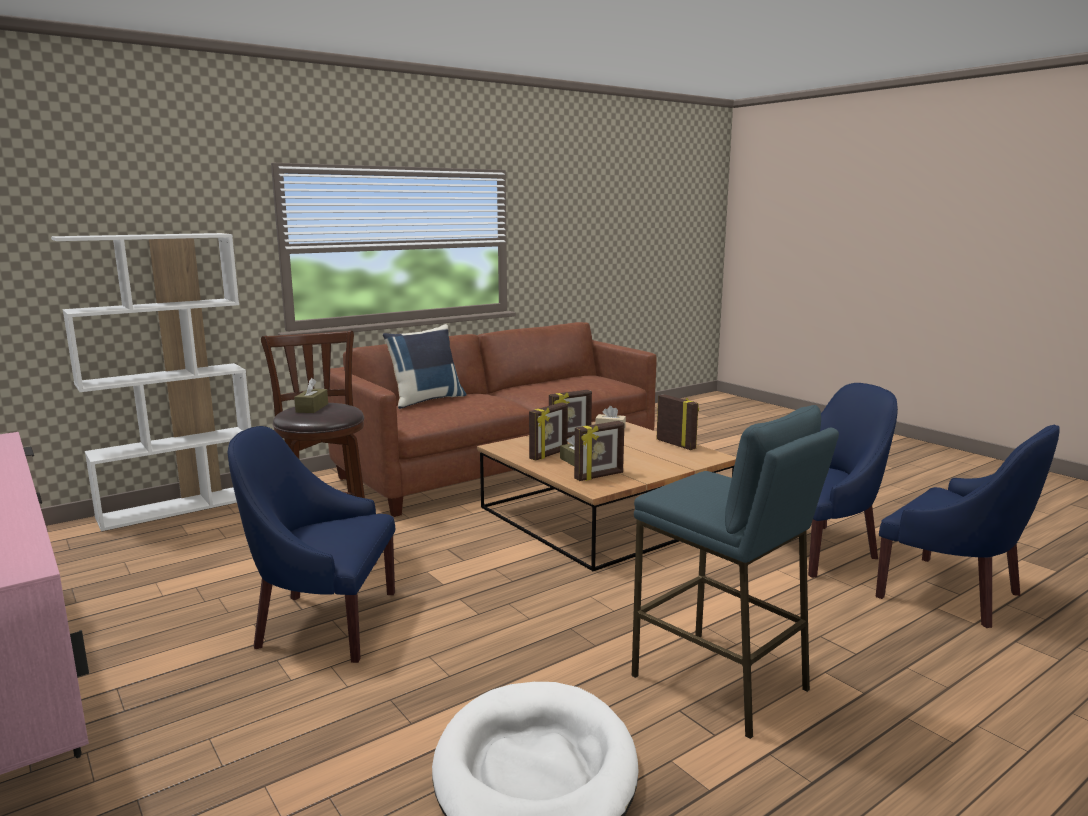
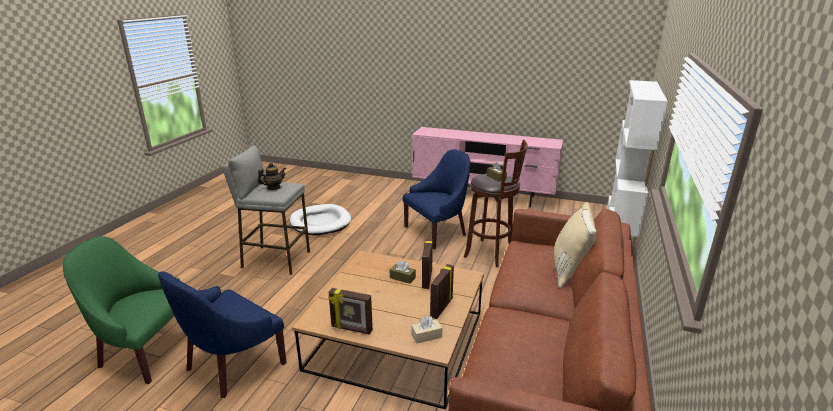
camera: 145 degrees right, 10 degrees up
blue pillow [383,324,467,409] -> beige pillow [554,202,597,288]
picture frame [574,421,624,481] -> none
blue stool [631,405,839,739] -> grey stool [222,145,310,275]
blue armchair [876,425,1060,628] -> green armchair [63,236,180,384]
none -> teapot [257,163,286,190]

